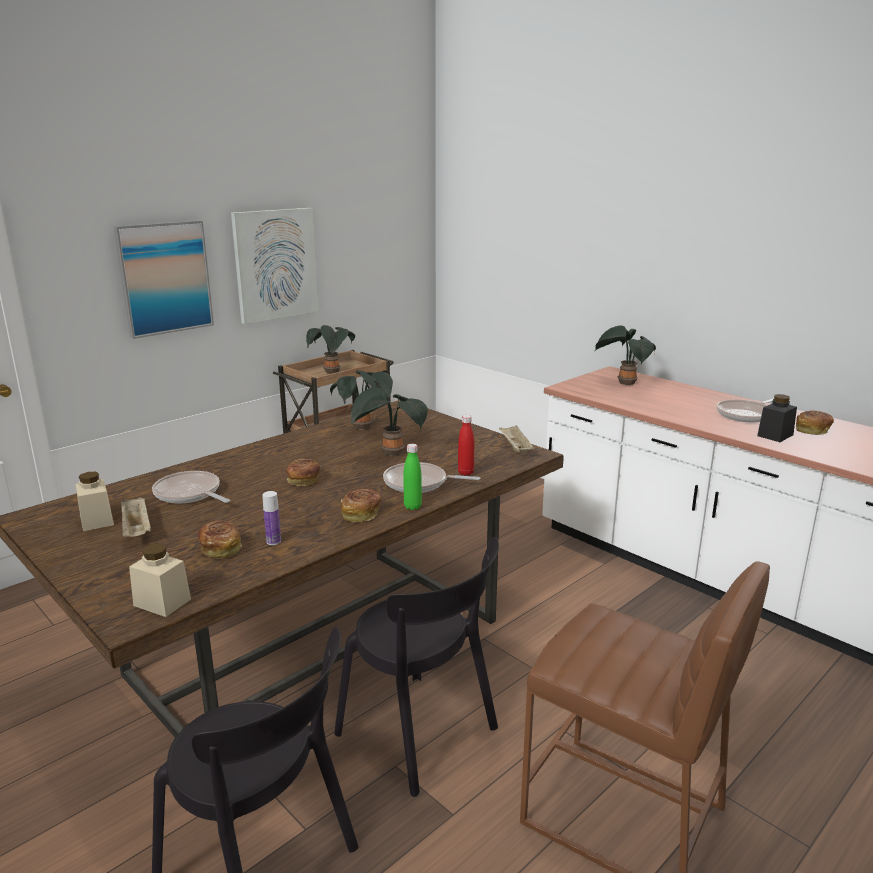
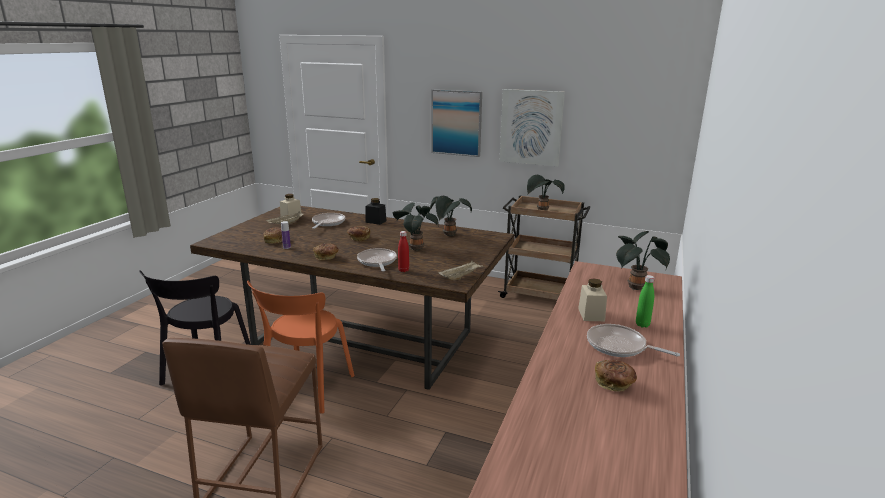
camera: 65 degrees right, 0 degrees up
beige jar [129,544,191,617] -> beige jar moved to [578,278,607,321]
black chair [334,537,499,797] -> orange chair [247,281,354,414]
green bottle [404,444,422,510] -> green bottle moved to [636,275,655,328]
black jar [757,394,797,442] -> black jar moved to [365,198,386,225]

